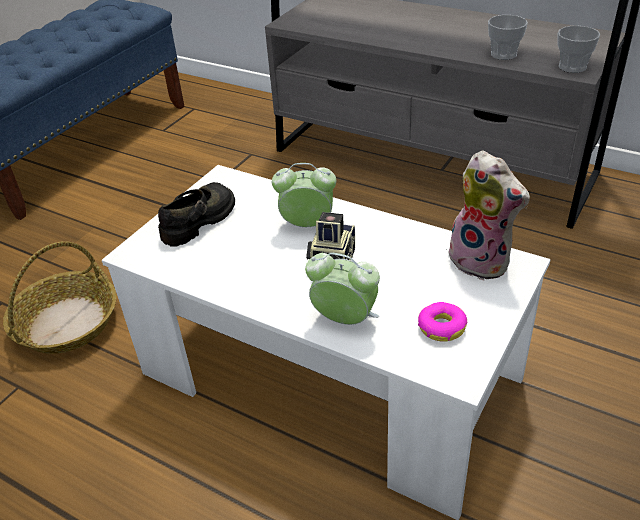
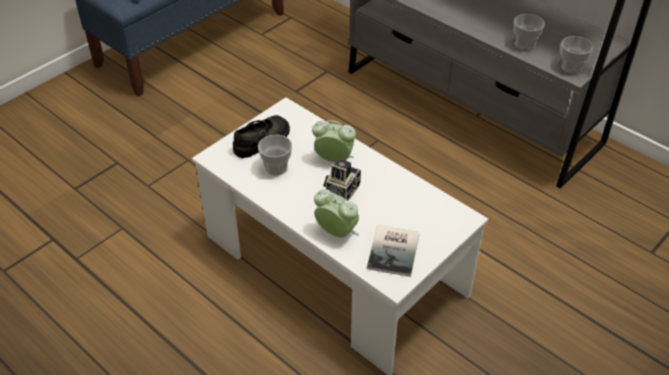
camera: 10 degrees right, 5 degrees up
basket [3,241,116,354] -> none
donut [418,302,467,342] -> book [367,225,420,277]
plush toy [441,150,530,280] -> none
none -> cup [258,135,292,175]

